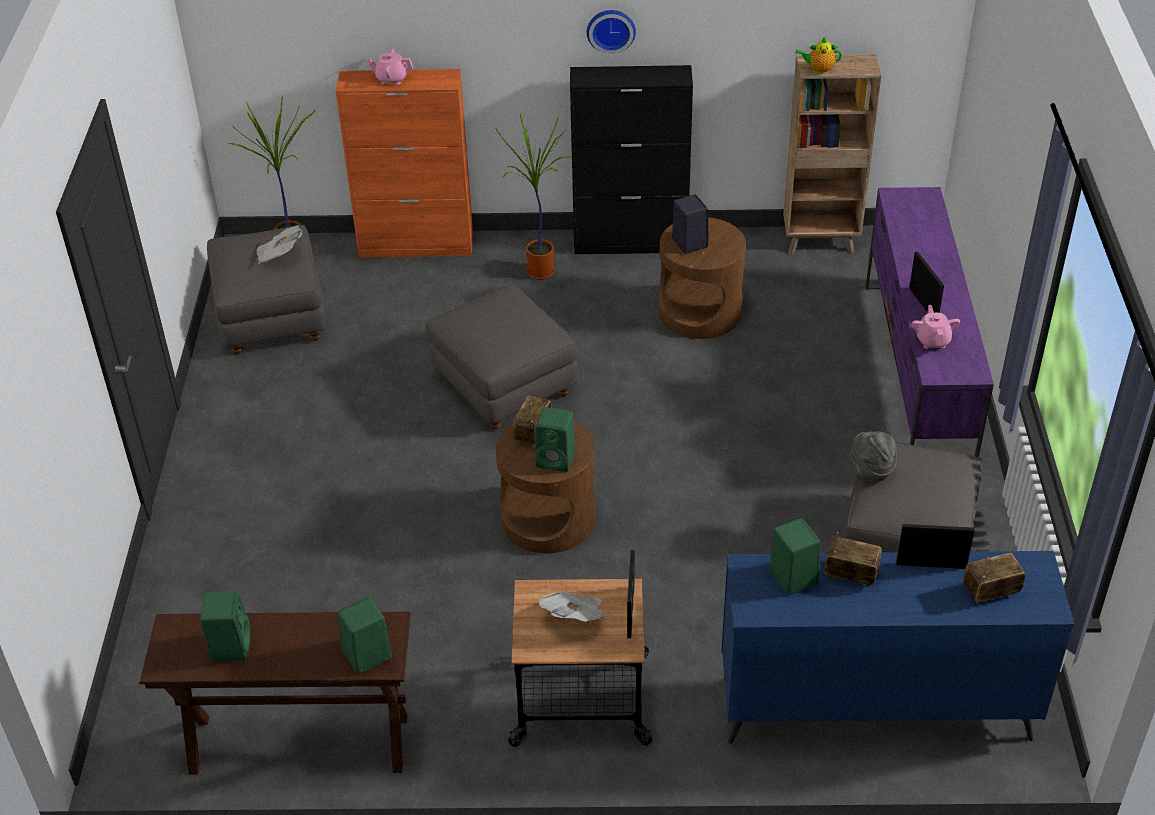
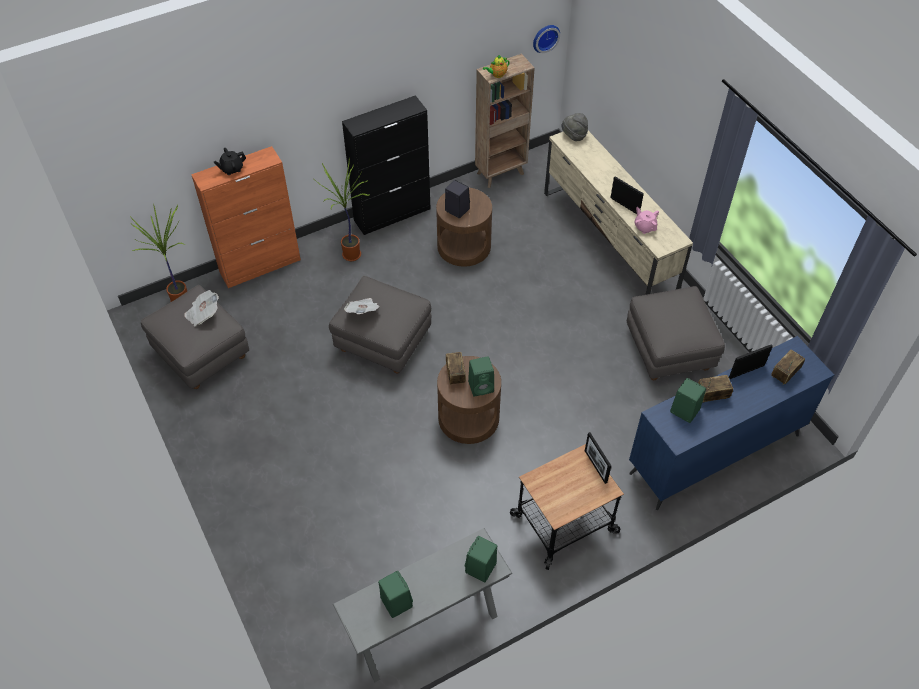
camera: 30 degrees left, 10 degrees up
brown console table [139,611,411,775] -> grey console table [333,528,513,682]
pink teapot [367,48,413,85] -> black teapot [214,148,246,175]
newspaper [539,591,604,622] -> newspaper moved to [344,298,380,314]
wall clock [587,10,636,54] -> wall clock moved to [533,25,560,53]
grey hat [849,431,897,482] -> grey hat moved to [561,113,588,141]
purple tv stand [866,187,994,457] -> beige tv stand [544,131,693,295]

